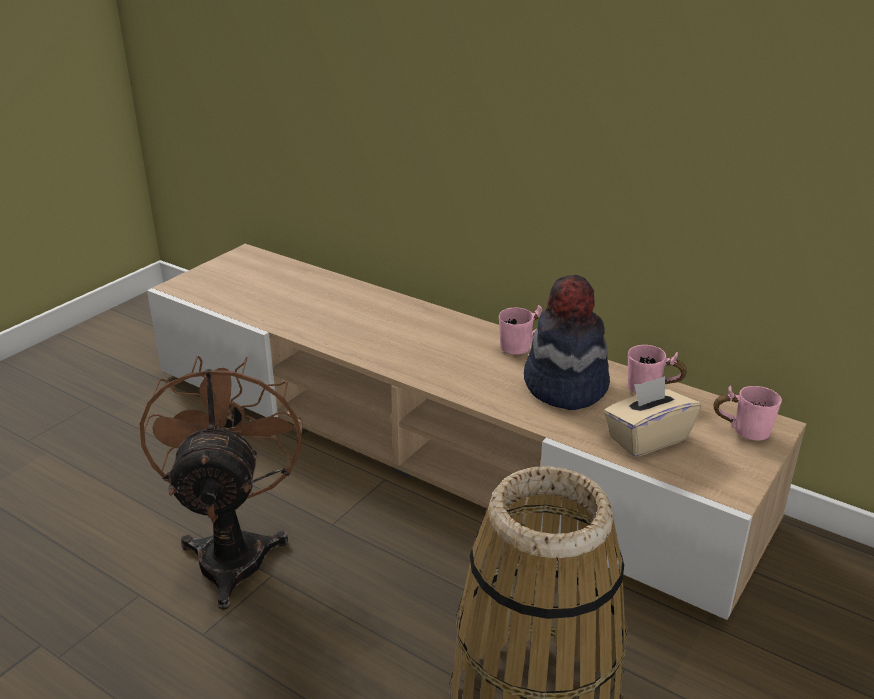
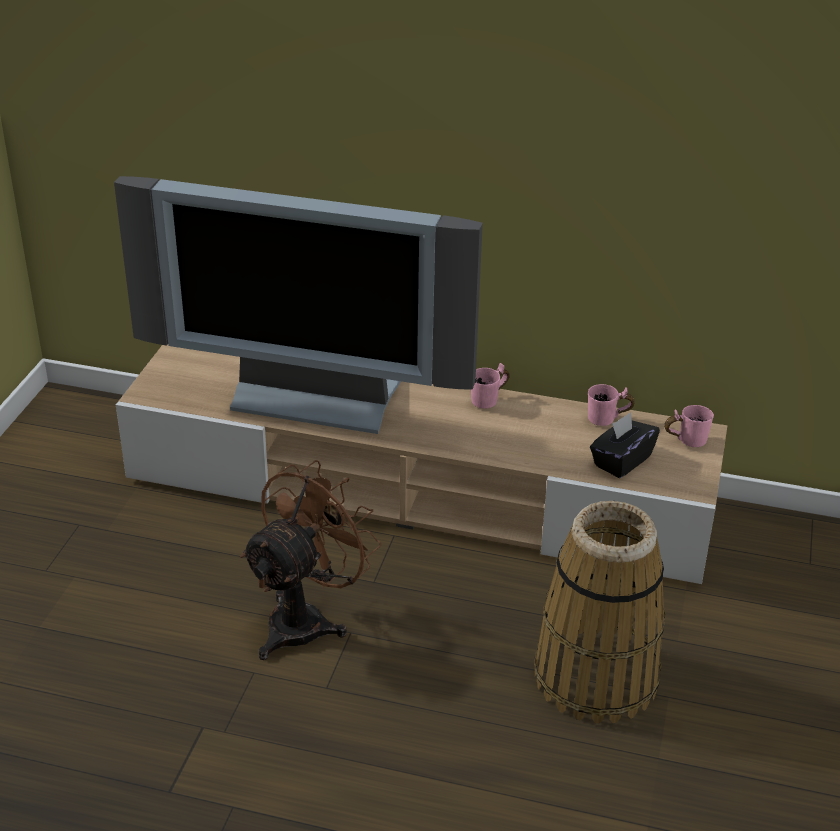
camera: 20 degrees left, 5 degrees up
brown fan [140,356,303,610] -> brown fan turned 60 degrees clockwise [240,460,381,660]
hat [524,275,610,410] -> none
beige tissue box [604,376,701,457] -> black tissue box [590,412,660,478]
none -> television [114,176,483,434]

